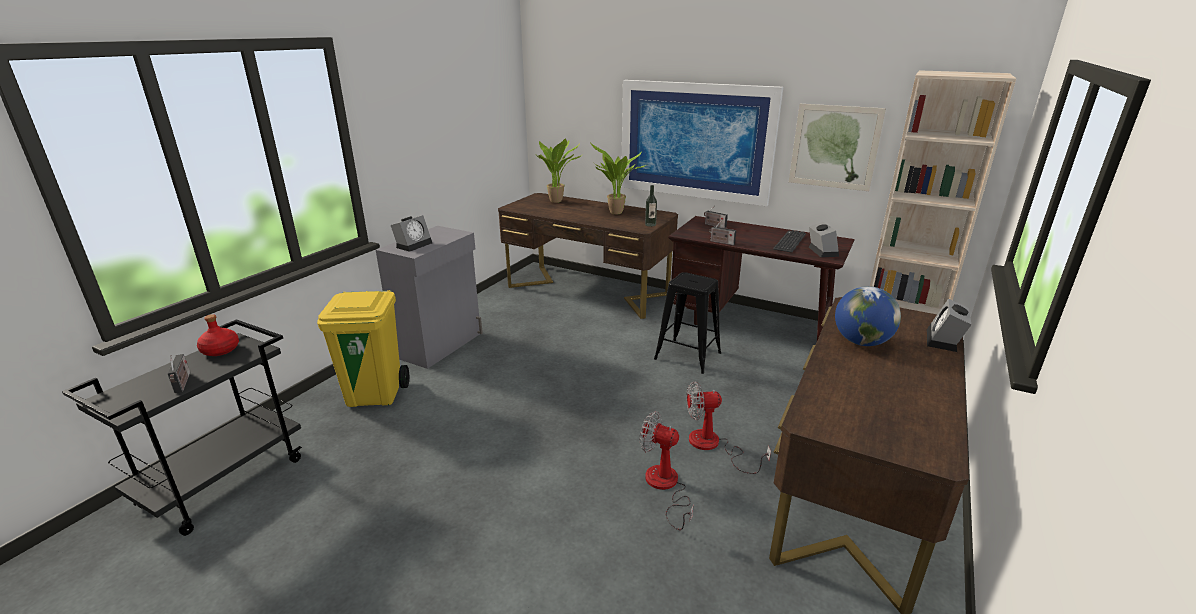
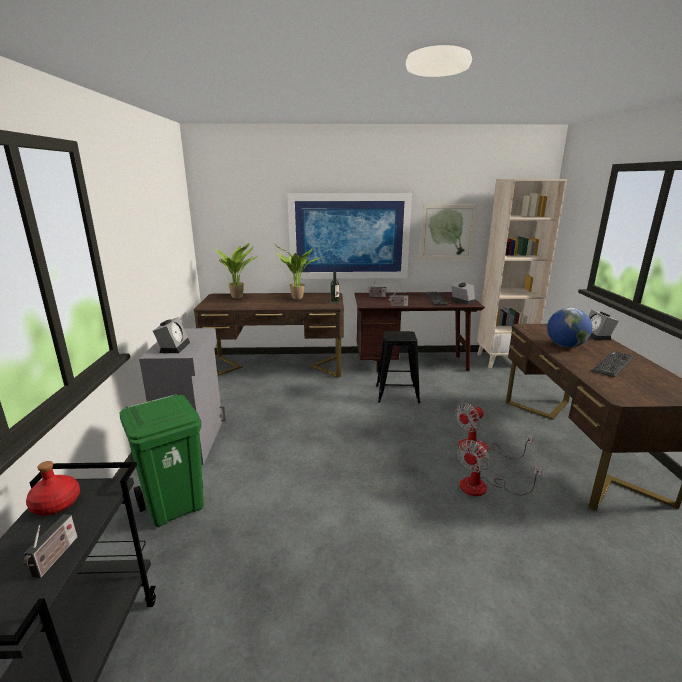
camera: 30 degrees left, 5 degrees down
radio [168,354,190,393] -> radio turned 60 degrees clockwise [23,514,77,578]
yellow trash can [317,290,409,407] -> green trash can [120,394,204,527]
fan [640,411,694,530] -> fan turned 45 degrees counterclockwise [457,440,543,496]
none -> keyboard [592,351,634,377]

